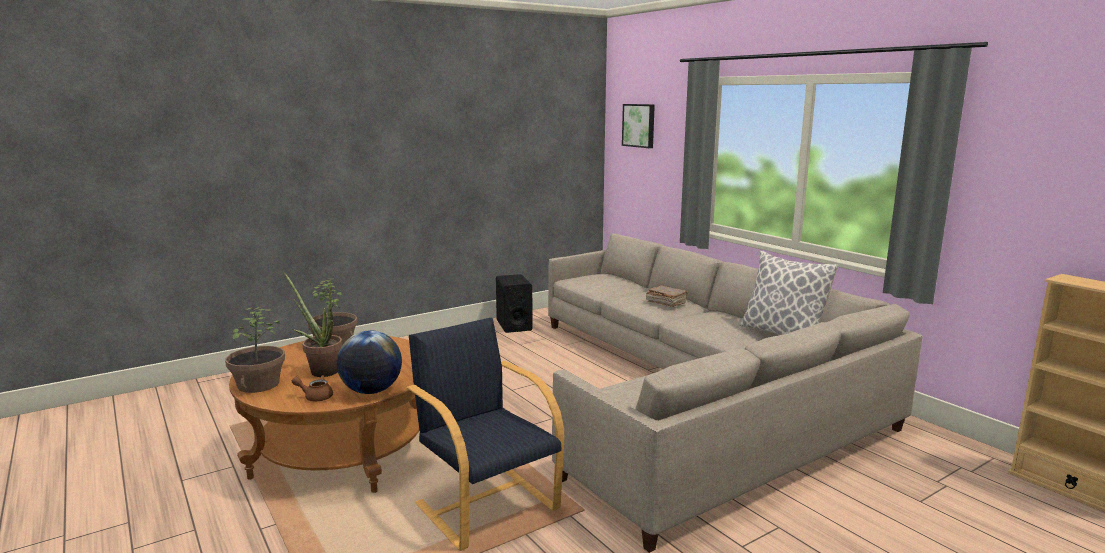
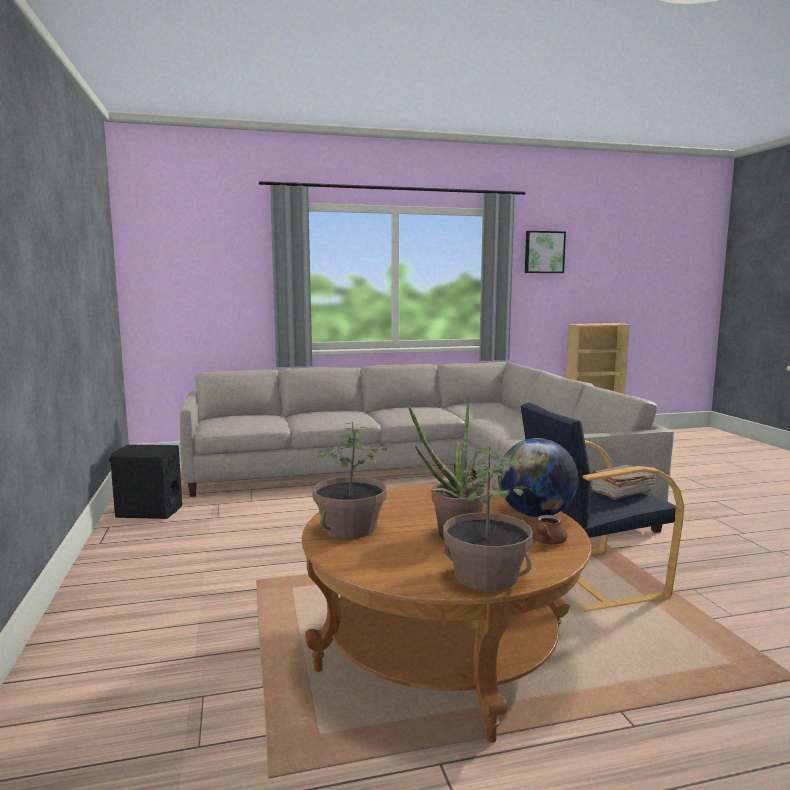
camera: 70 degrees left, 5 degrees down
picture [622,104,655,148] -> picture moved to [525,231,566,273]
brown book [646,285,688,307] -> brown book moved to [590,465,656,500]
pillow [740,251,838,335] -> none

